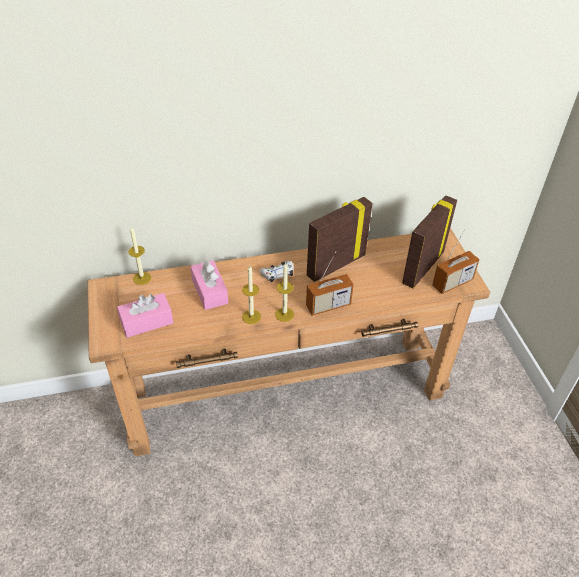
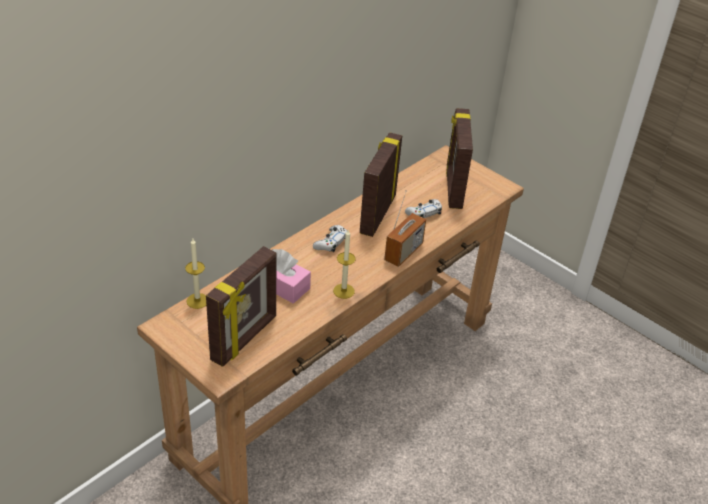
camera: 35 degrees left, 5 degrees down
pink tissue box [117,293,173,338] -> picture frame [206,246,276,367]
candle [275,263,294,322] -> none
radio [432,230,479,294] -> none
none -> white game controller [405,199,442,218]

